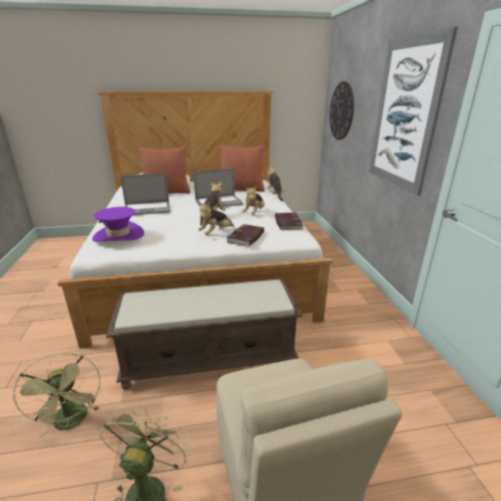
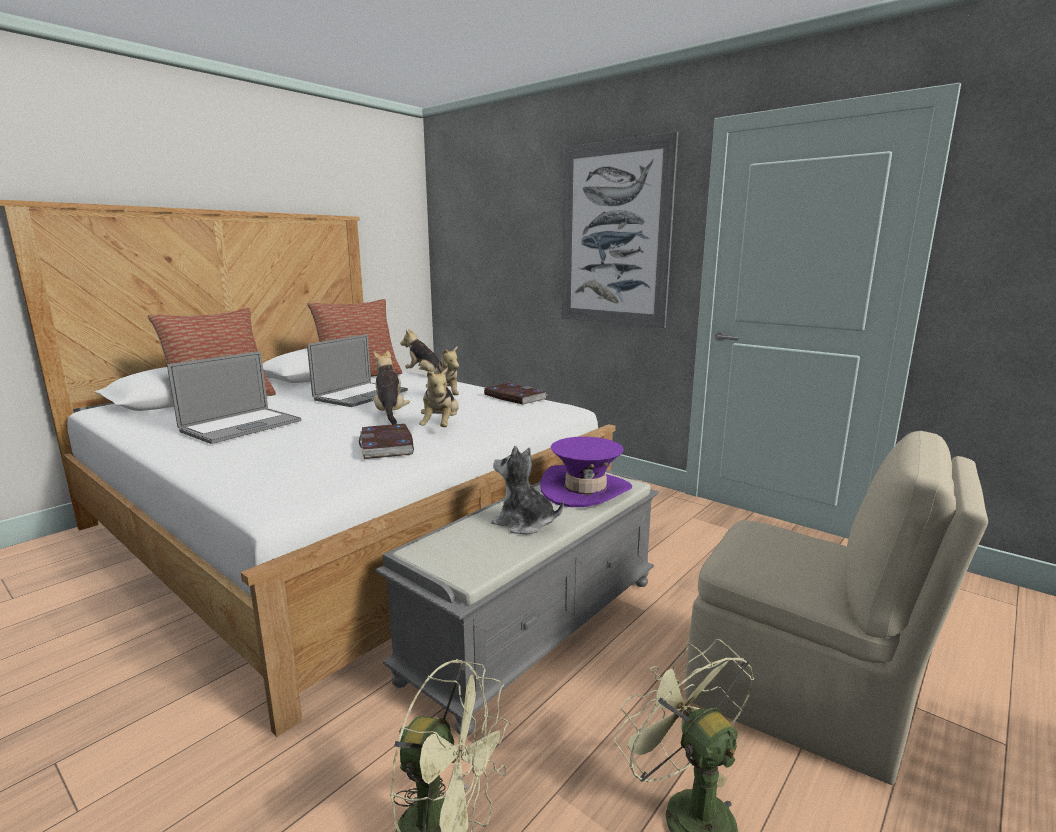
camera: 40 degrees left, 10 degrees down
purple hat [92,207,144,242] -> purple hat moved to [540,437,632,507]
brown bench [106,278,303,390] -> grey bench [375,470,659,736]
book [227,224,264,246] -> book moved to [359,424,414,459]
wall clock [330,81,354,140] -> none
none -> plush toy [491,446,564,534]

